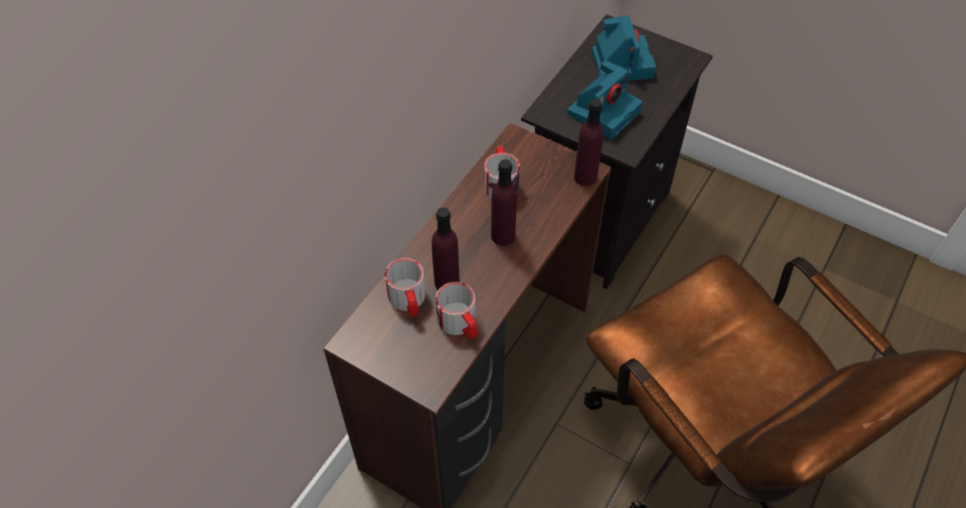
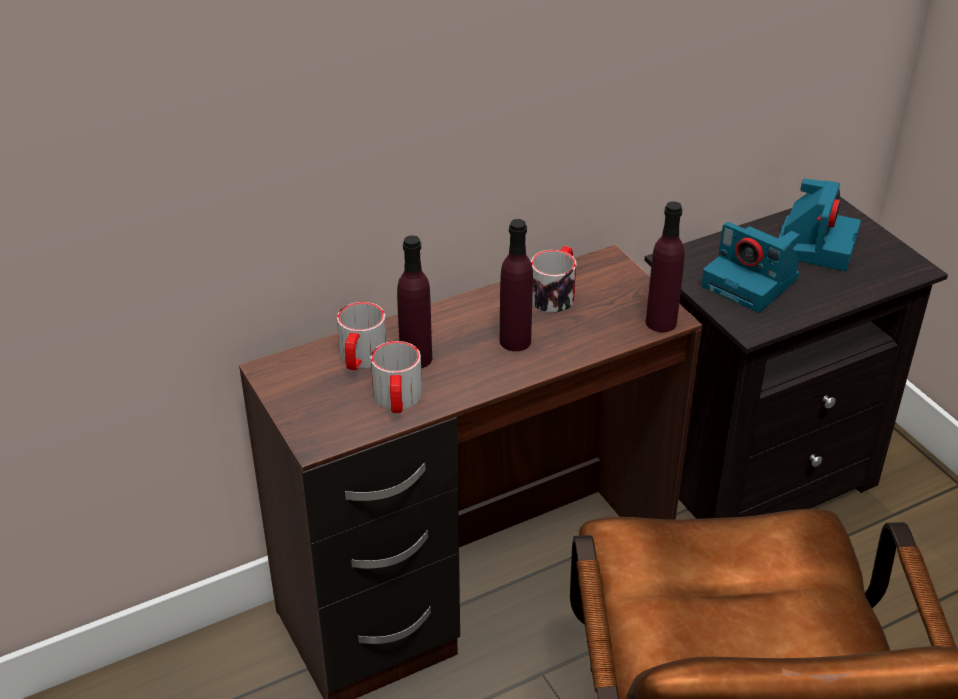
camera: 30 degrees right, 15 degrees down
camera [567,60,642,140] -> camera turned 60 degrees clockwise [701,222,800,313]

